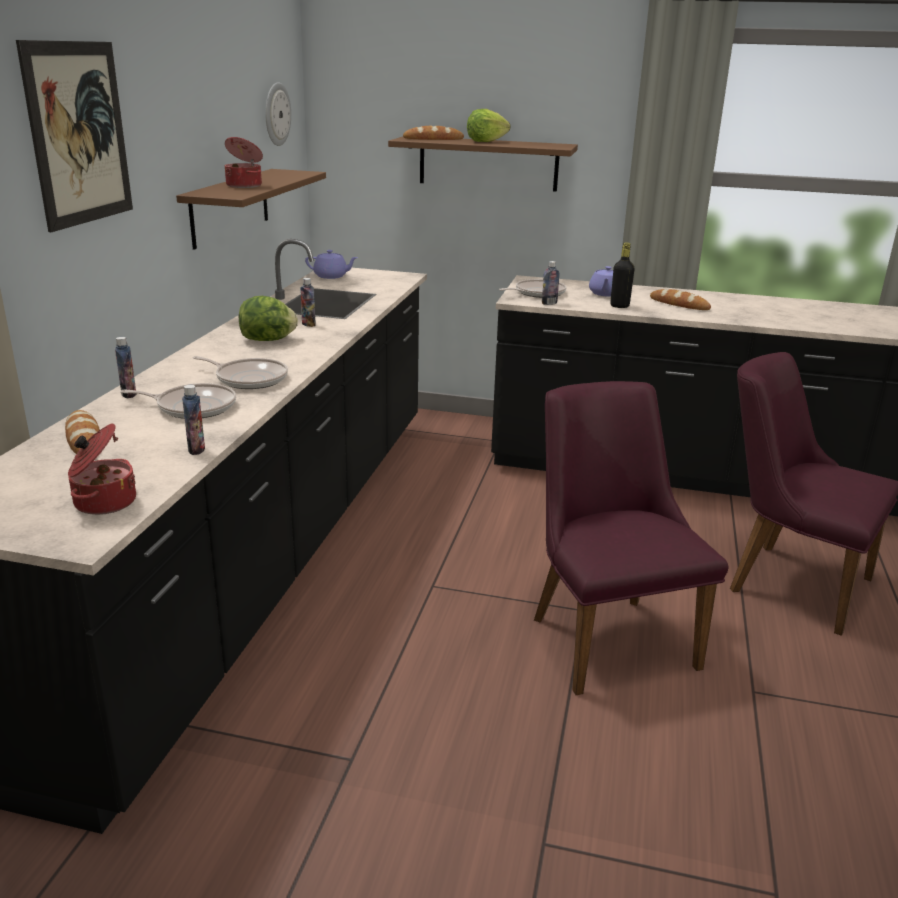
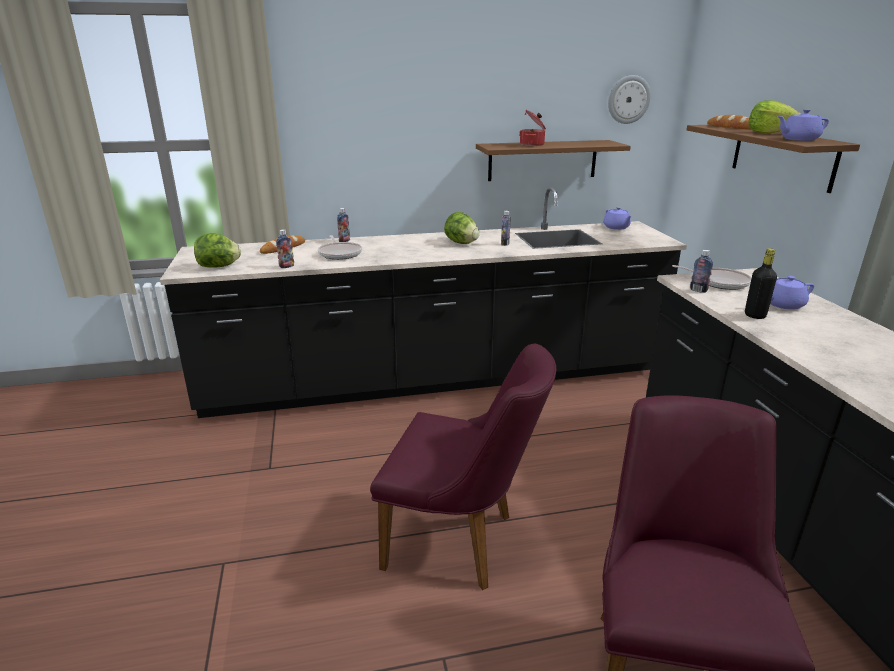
camera: 65 degrees right, 0 degrees up
picture [16,40,133,232] -> none
cooking pot [68,423,136,515] -> lettuce [194,233,241,268]
frying pan [193,356,288,389] -> none
purple chair [534,381,729,695] -> purple chair turned 60 degrees clockwise [370,344,556,590]
bread [650,289,711,310] -> none
none -> purple teapot [777,109,829,141]

